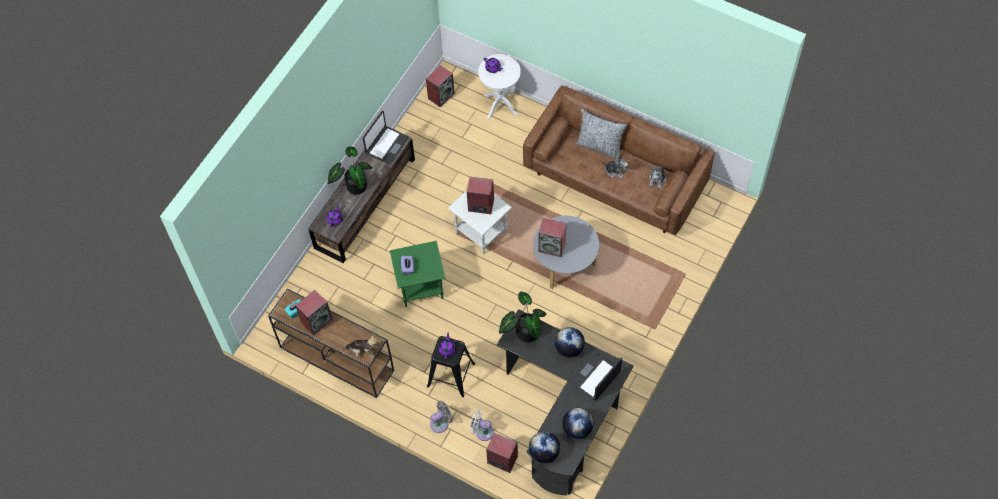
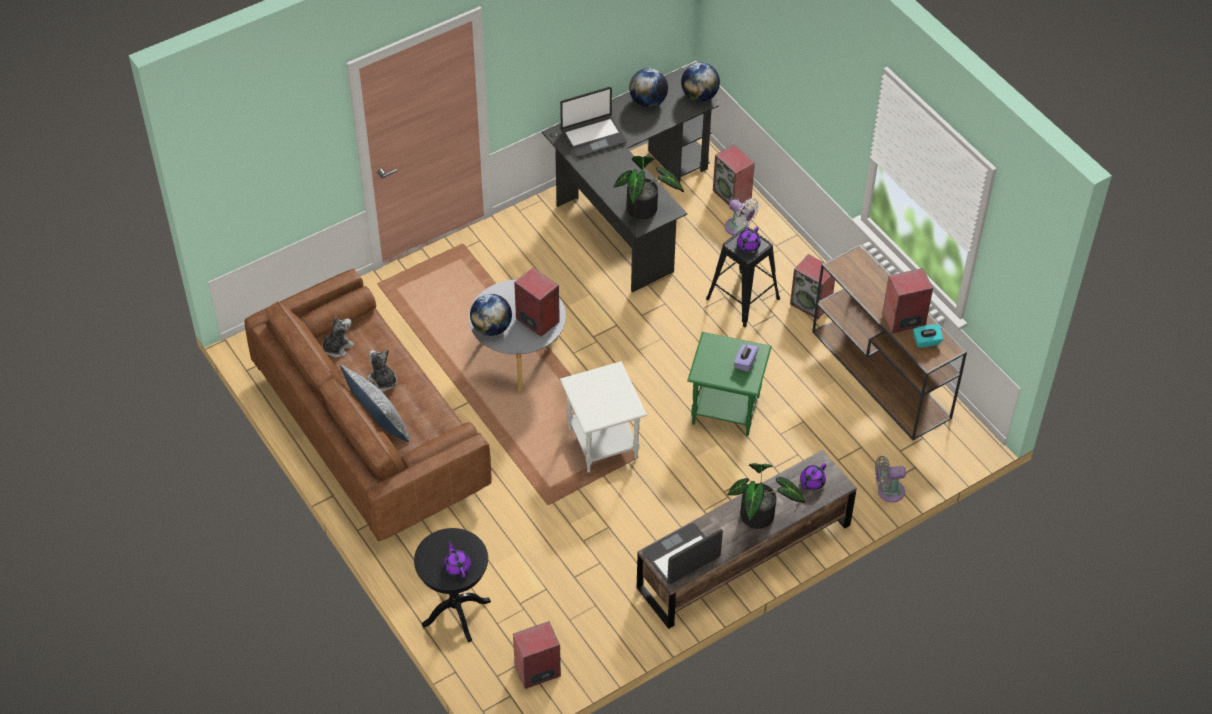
camera: 155 degrees left, 10 degrees down
plush toy [343,335,381,358] -> none
grey fan [430,401,453,433] -> grey fan moved to [875,456,906,502]
speaker [467,177,494,214] -> speaker moved to [790,254,835,320]
white side table [478,54,521,119] -> black side table [414,528,491,642]
globe [555,327,585,357] -> globe moved to [470,294,512,336]

